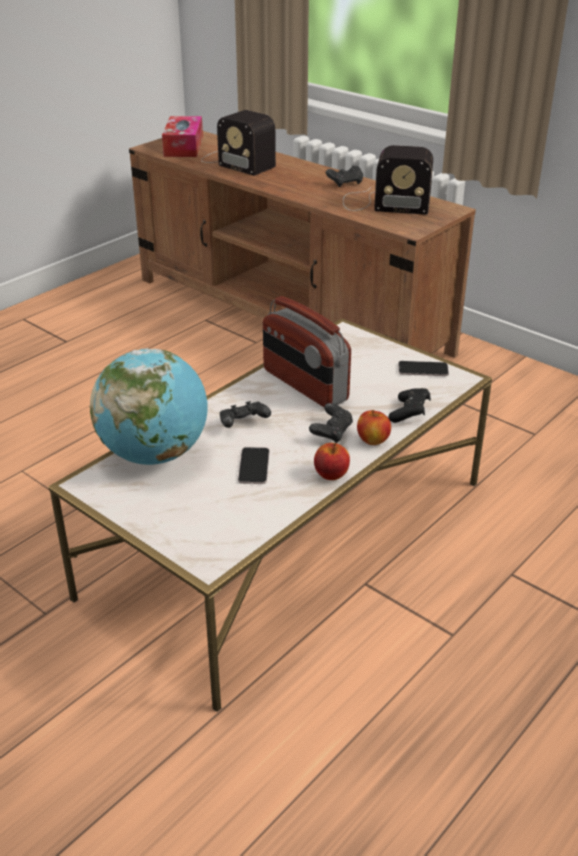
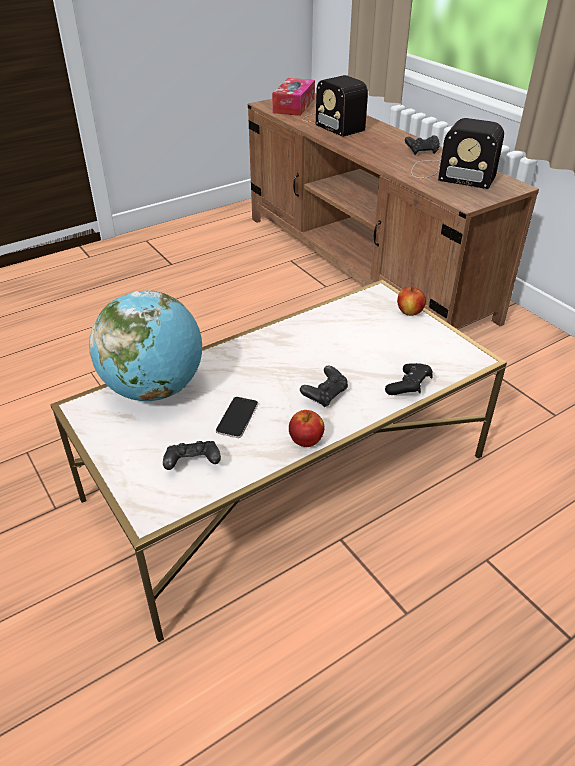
camera: 15 degrees right, 5 degrees up
black game controller [220,401,271,428] -> black game controller moved to [163,441,221,470]
radio [263,296,351,407] -> none
apple [357,410,391,445] -> apple moved to [397,286,426,316]
phone [398,361,449,376] -> none

